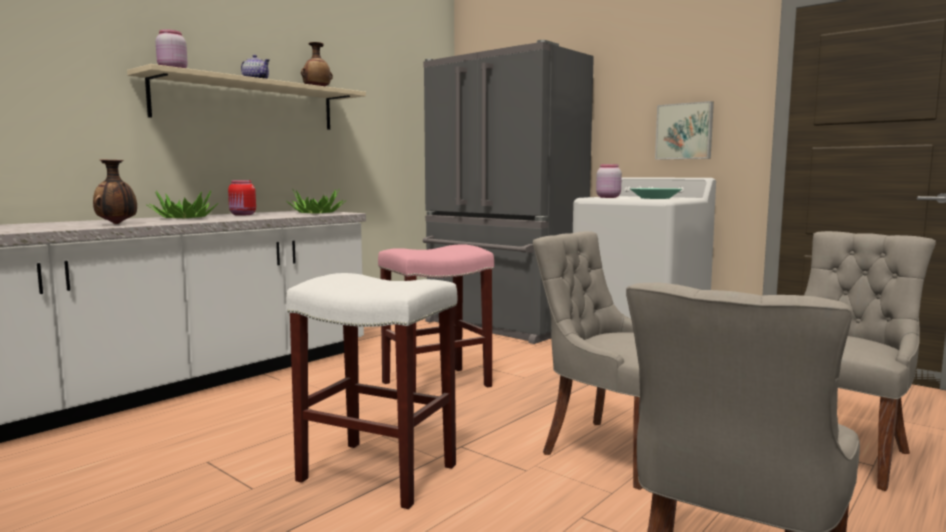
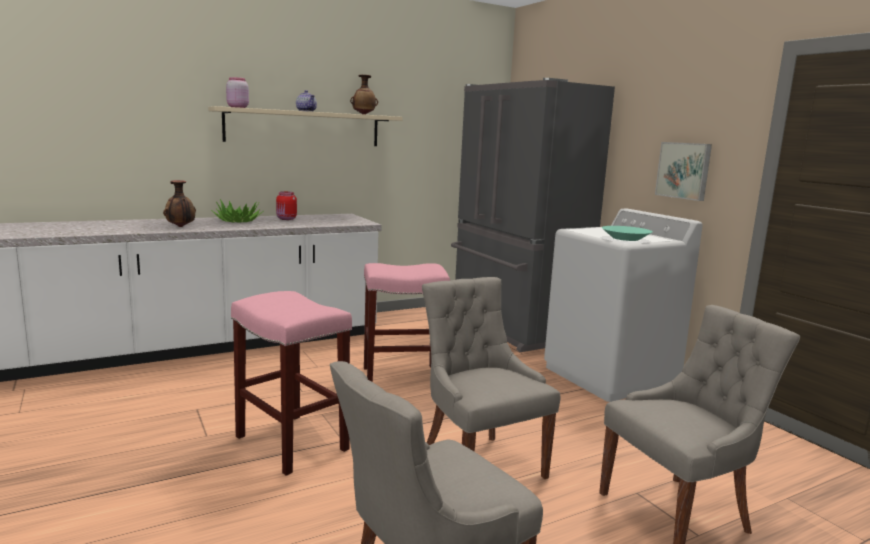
camera: 20 degrees right, 5 degrees up
white stool [286,273,457,509] -> pink stool [231,291,352,476]
potted plant [287,189,345,214] -> none
pink jar [596,164,622,198] -> none

